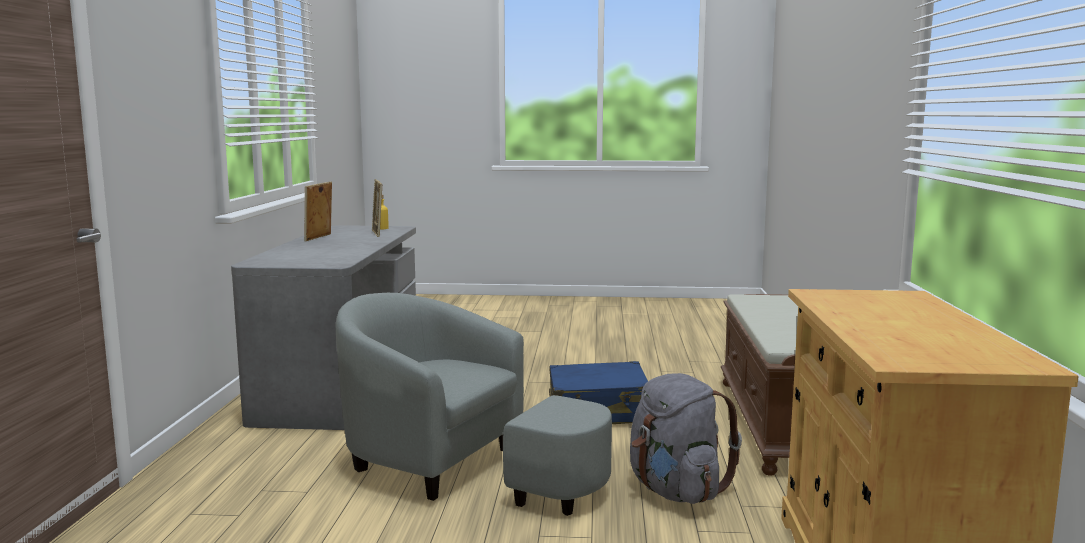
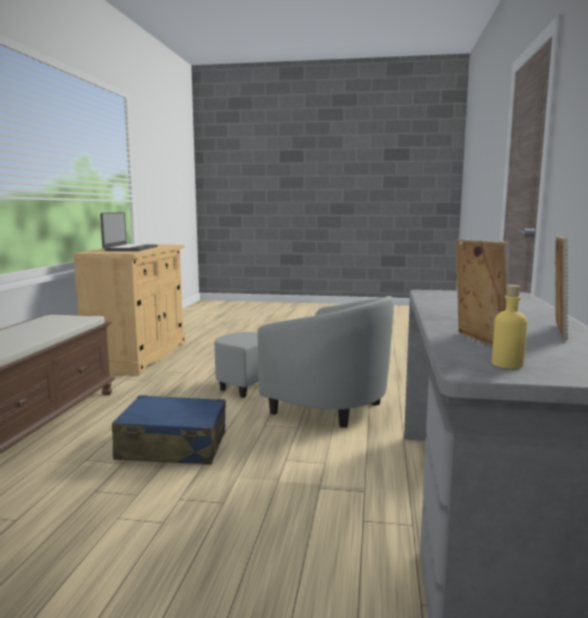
camera: 175 degrees left, 0 degrees up
grey backpack [630,373,742,504] -> none
none -> laptop [100,212,158,251]

